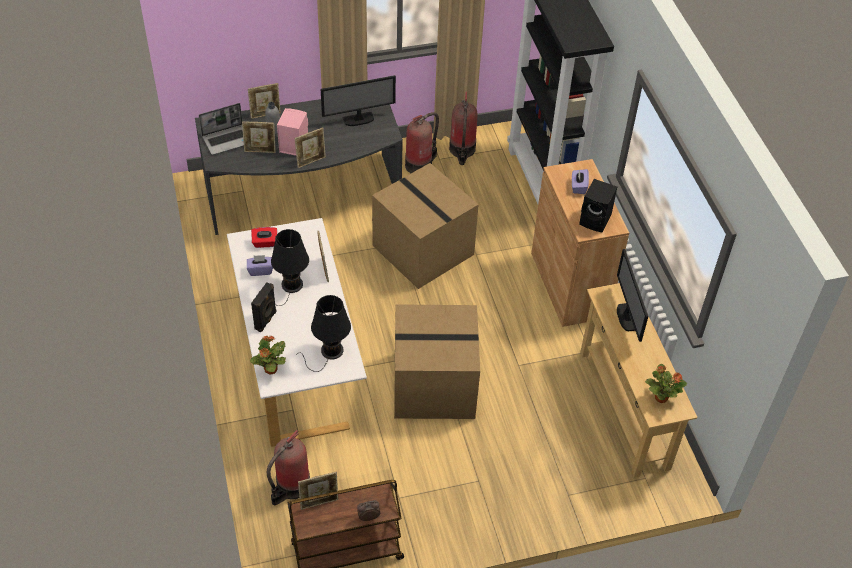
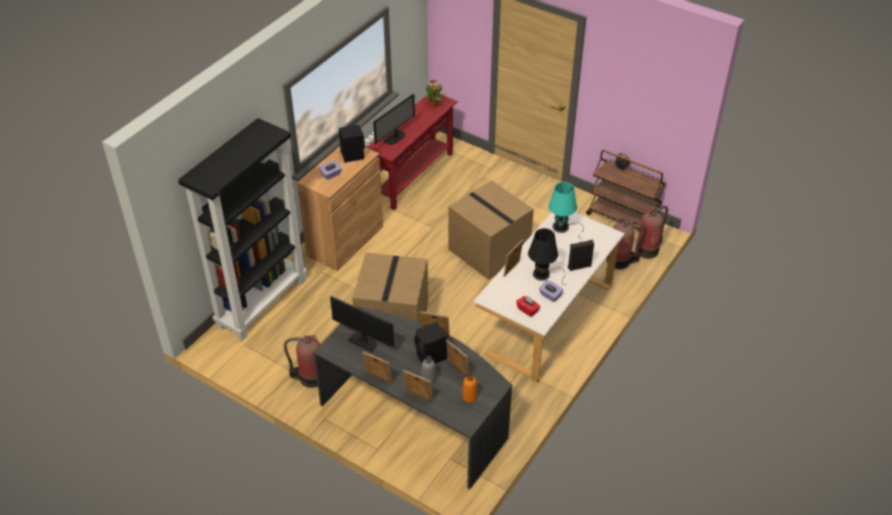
camera: 130 degrees left, 5 degrees down
laptop [199,103,244,155] -> orange bottle [462,373,477,403]
potted plant [250,335,286,375] -> none
pink speaker [277,108,308,156] -> black speaker [414,322,447,364]
black table lamp [296,295,351,372] -> turquoise table lamp [548,182,584,239]
picture frame [298,472,338,510] -> picture frame moved to [362,351,392,384]
fire extinguisher [449,91,477,165] -> fire extinguisher moved to [636,206,668,259]
beige console table [580,283,698,478] -> red console table [367,94,458,210]

